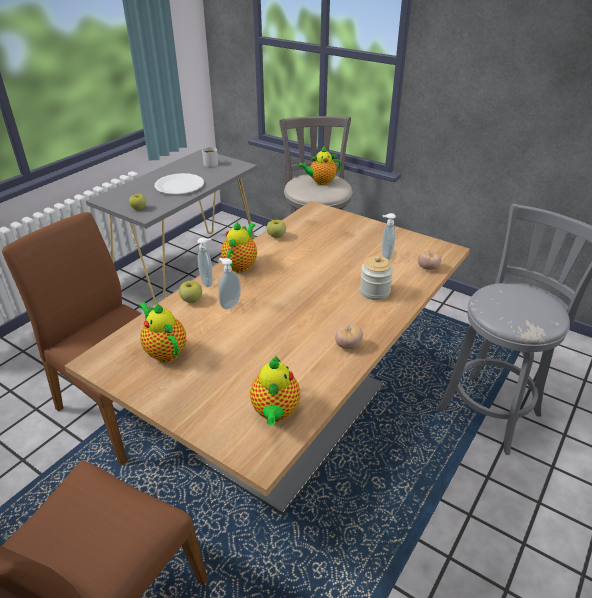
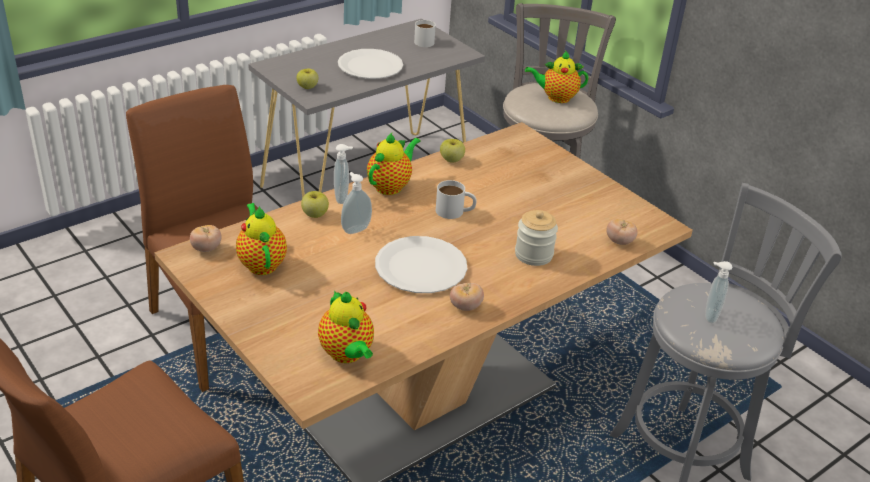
camera: 15 degrees right, 0 degrees up
teapot [250,356,300,425] -> teapot turned 45 degrees counterclockwise [318,291,374,363]
soap dispenser [382,213,396,260] -> soap dispenser moved to [705,261,732,323]
none -> tomato [190,225,222,252]
none -> white plate [375,236,467,293]
none -> white mug [436,180,477,219]

